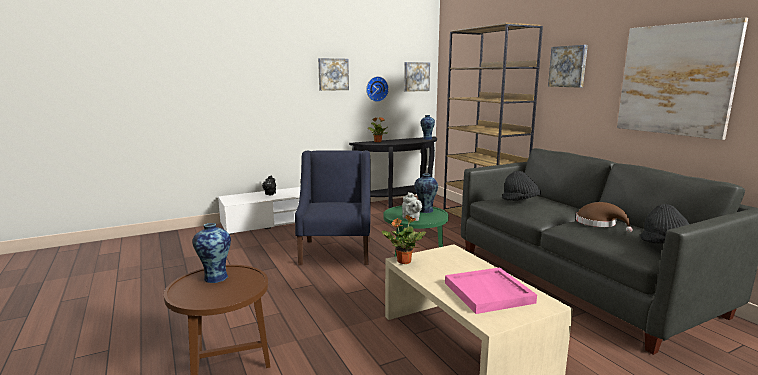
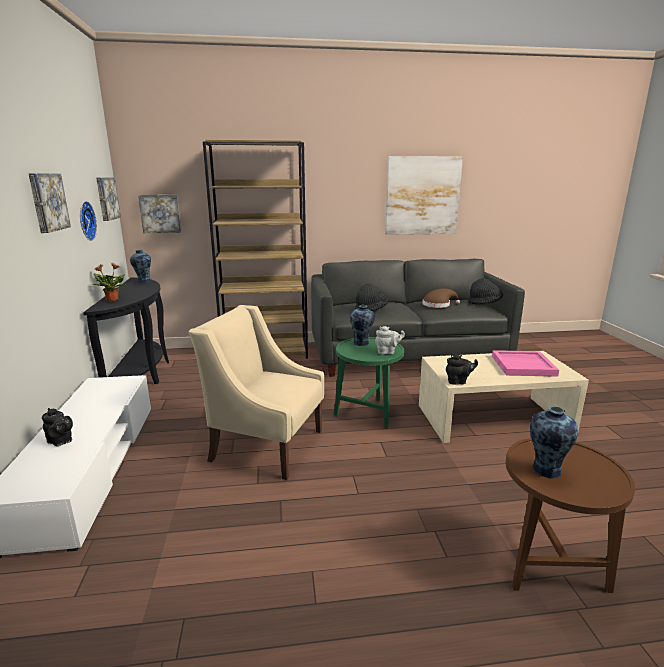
camera: 70 degrees left, 5 degrees up
blue armchair [295,150,371,265] -> beige armchair [189,305,324,480]
potted plant [382,215,426,264] -> black teapot [446,354,478,384]
picture [548,45,588,88] -> picture moved to [138,195,181,233]

